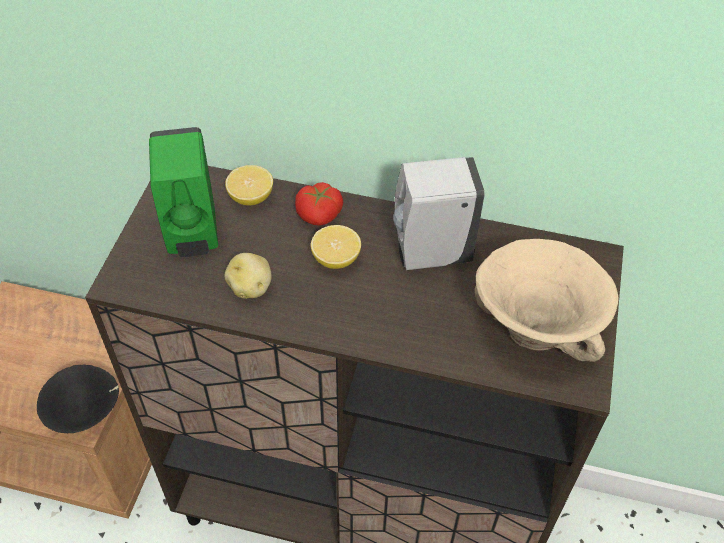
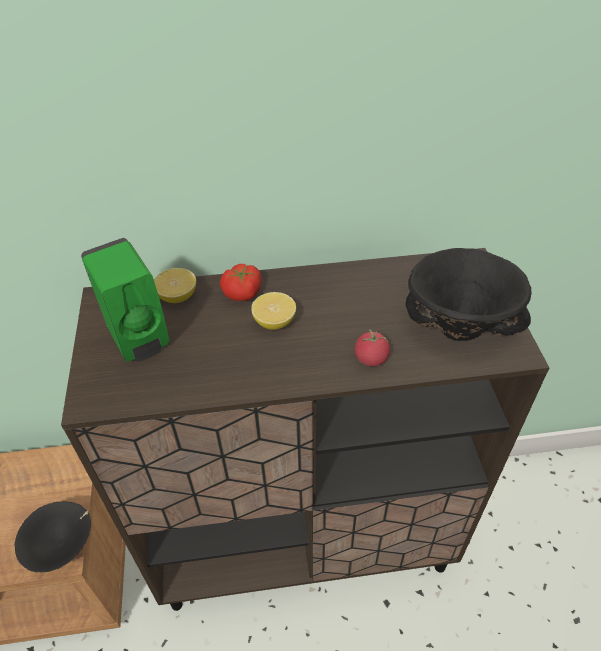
camera: 20 degrees left, 5 degrees down
potato [224,253,272,299] -> none
white soap dispenser [393,157,485,270] -> none
beige bowl [475,239,618,362] -> black bowl [406,248,532,341]
none -> tomato [355,329,390,366]

